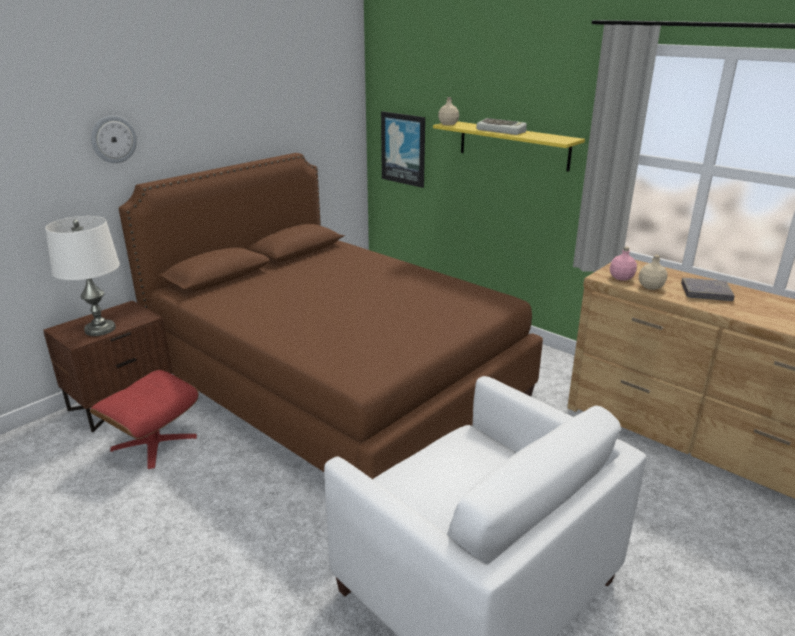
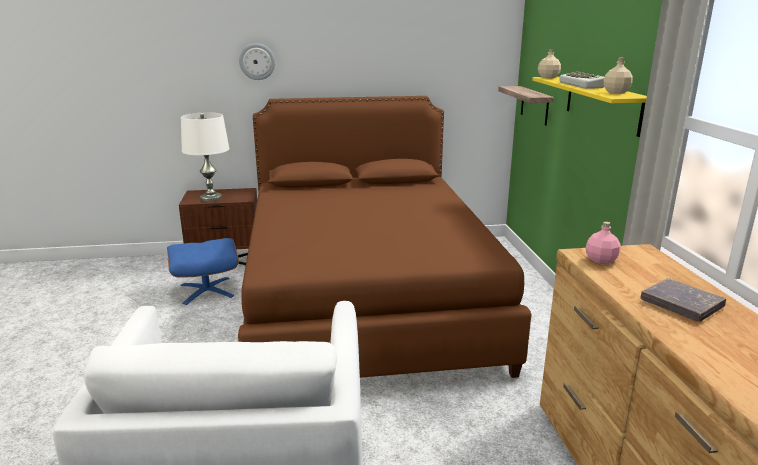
camera: 40 degrees right, 5 degrees down
red ottoman [90,370,199,469] -> blue ottoman [167,238,239,305]
picture [381,111,425,188] -> shelf [498,86,554,126]
beige bottle [638,255,668,290] -> beige bottle moved to [603,58,633,94]

